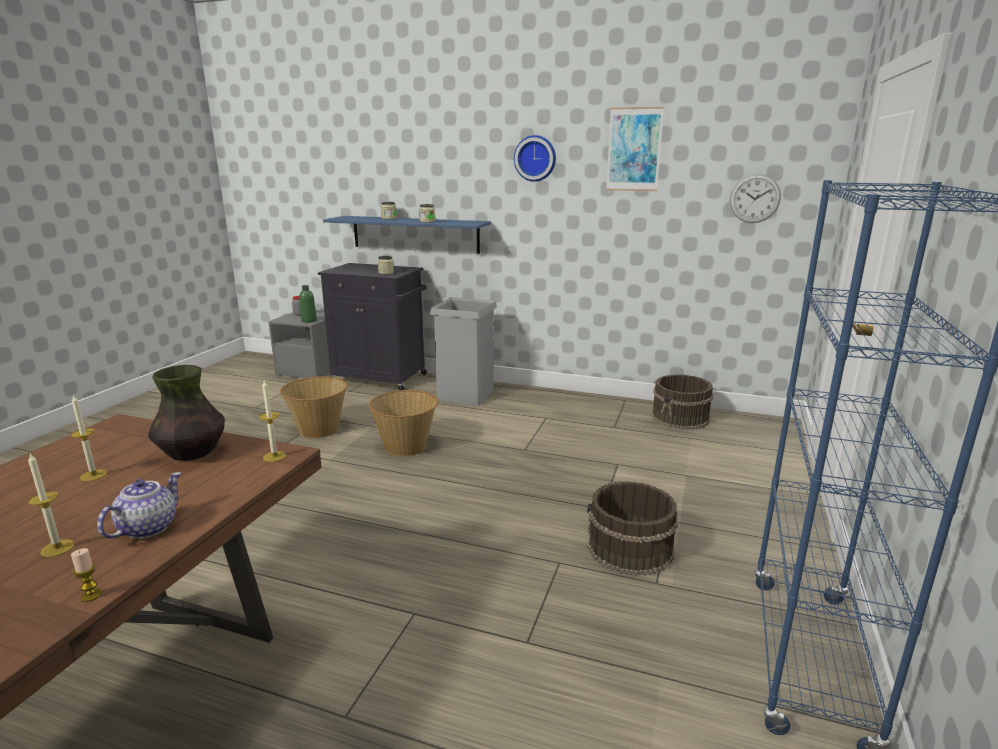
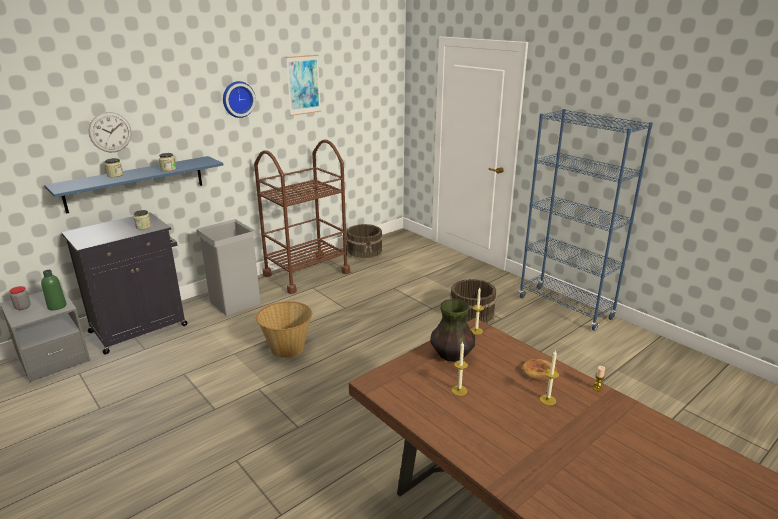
camera: 60 degrees left, 5 degrees up
teapot [97,472,181,539] -> bread [522,359,558,381]
basket [280,376,348,438] -> none
wall clock [730,174,781,223] -> wall clock moved to [89,112,132,152]
none -> brown cart [254,139,350,294]

